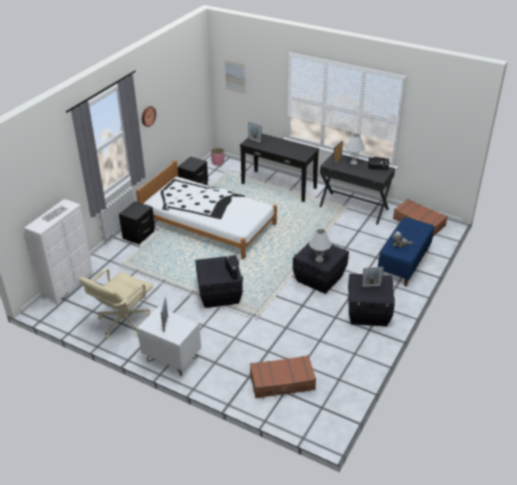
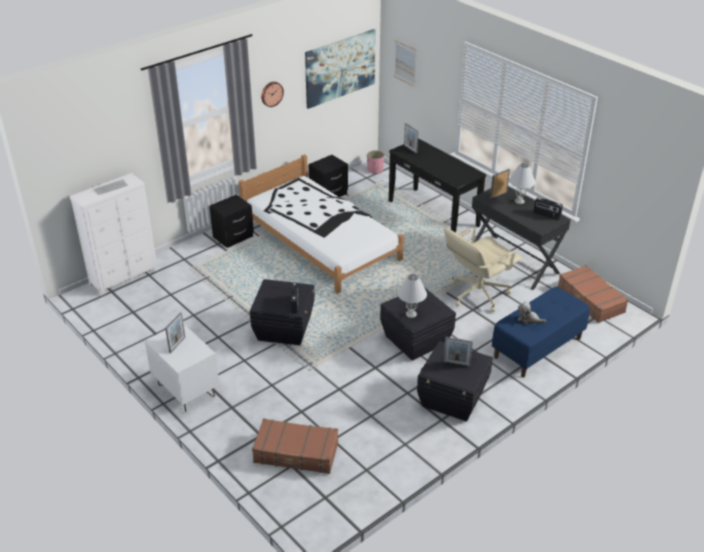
camera: 20 degrees right, 0 degrees up
beige office chair [79,268,153,339] -> beige office chair moved to [444,228,522,312]
none -> picture [305,29,376,109]

